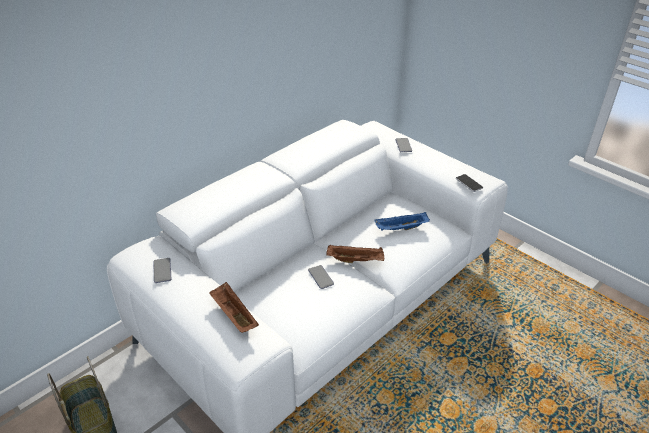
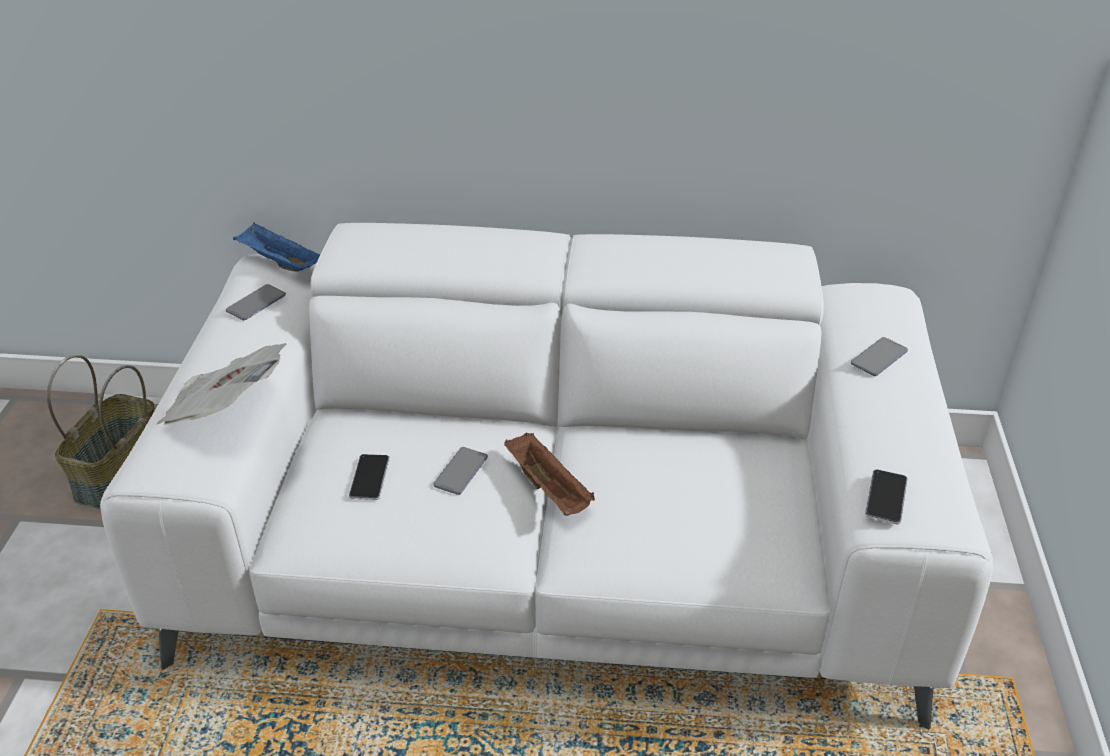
camera: 50 degrees right, 0 degrees up
brown tray [209,282,259,333] -> newspaper [156,343,286,425]
blue tray [374,212,430,231] -> blue tray moved to [233,223,320,272]
none -> phone [349,454,390,500]

